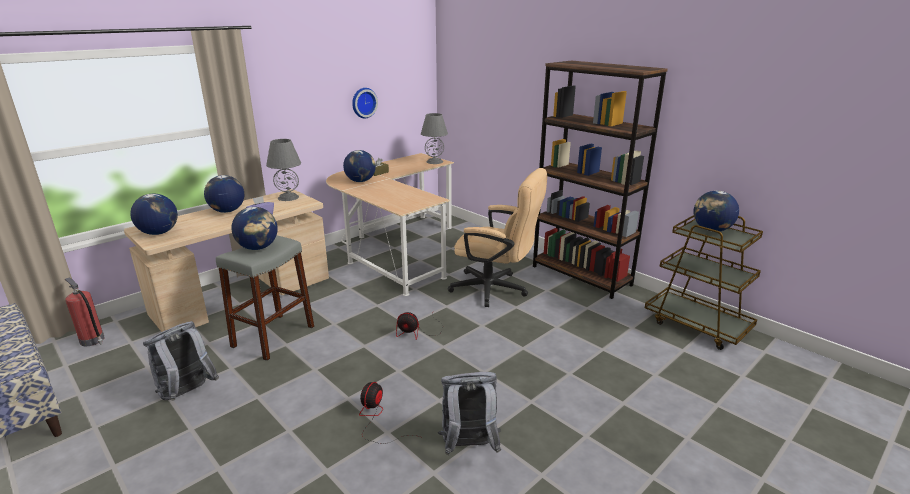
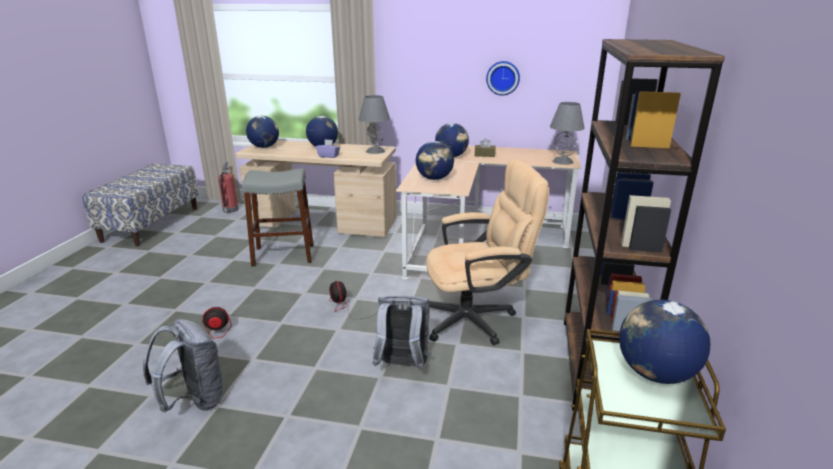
camera: 55 degrees right, 0 degrees up
grey backpack [143,321,219,400] -> grey backpack moved to [373,296,431,371]
globe [231,207,278,250] -> globe moved to [416,141,454,180]
beige office chair [448,168,547,307] -> beige office chair turned 90 degrees counterclockwise [427,159,549,345]

